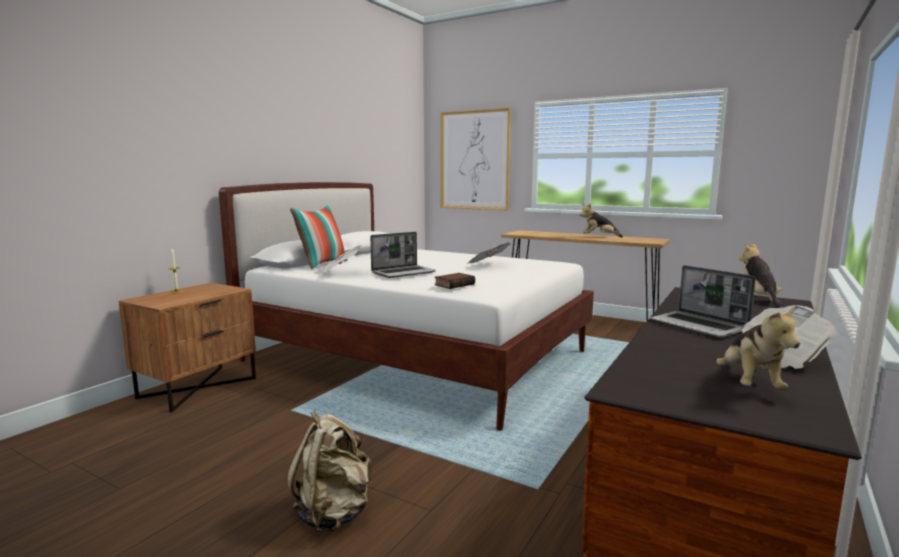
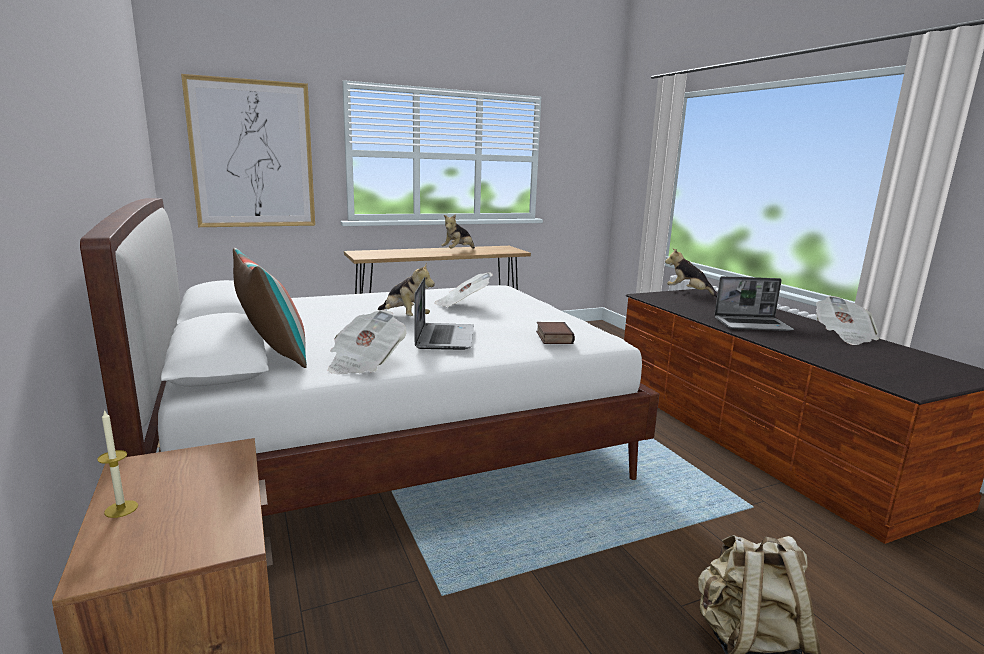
camera: 55 degrees left, 5 degrees up
plush toy [717,306,800,390] -> plush toy moved to [378,262,435,316]

